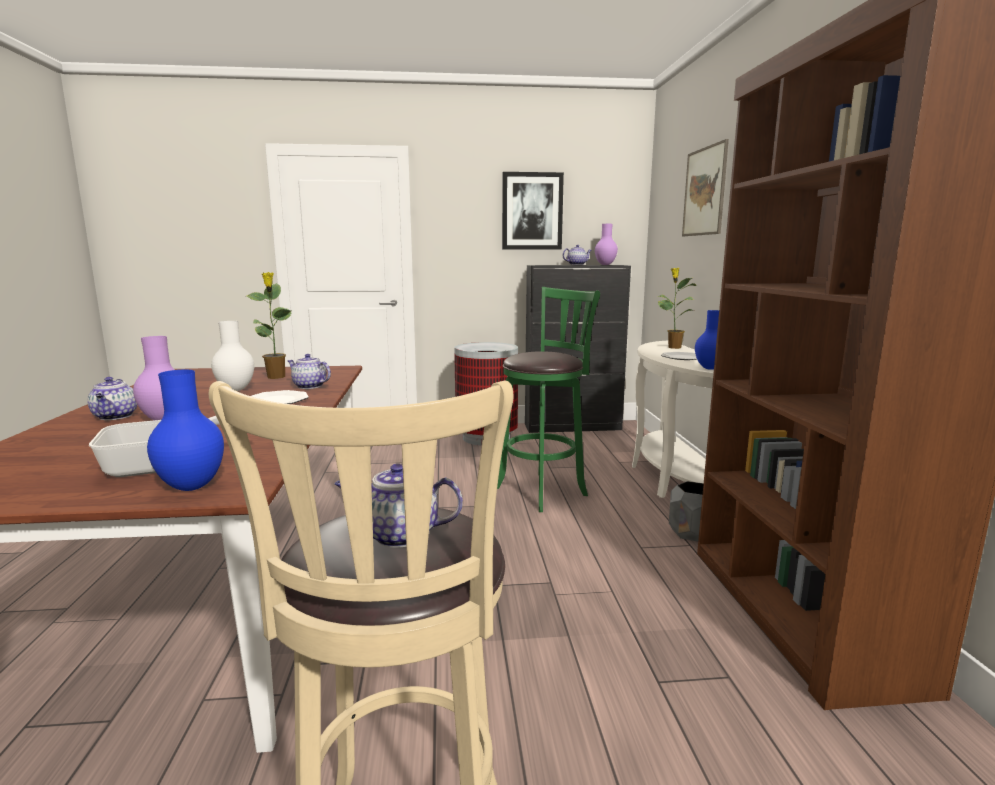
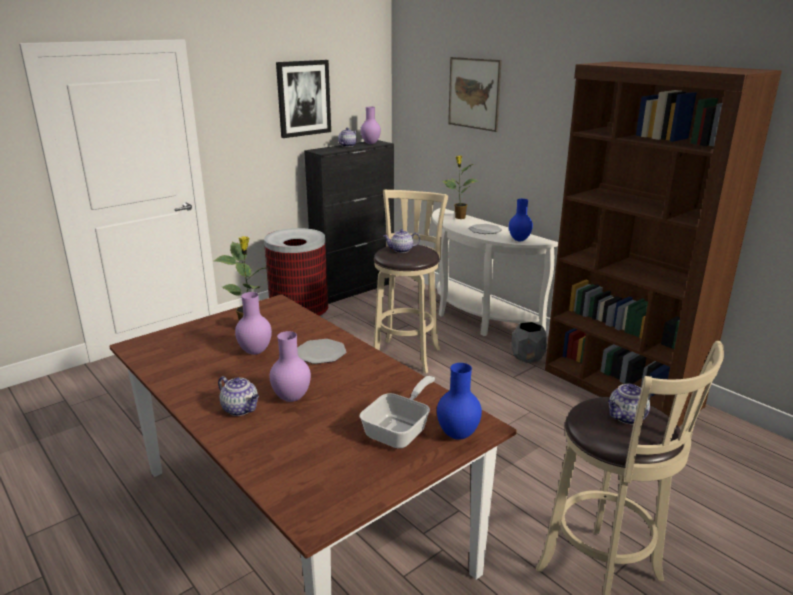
camera: 35 degrees left, 10 degrees up
white vase [211,321,254,391] -> purple vase [235,292,272,355]
teapot [287,354,331,389] -> teapot moved to [384,229,420,253]
green stool [497,287,600,512] -> beige stool [373,189,448,373]

